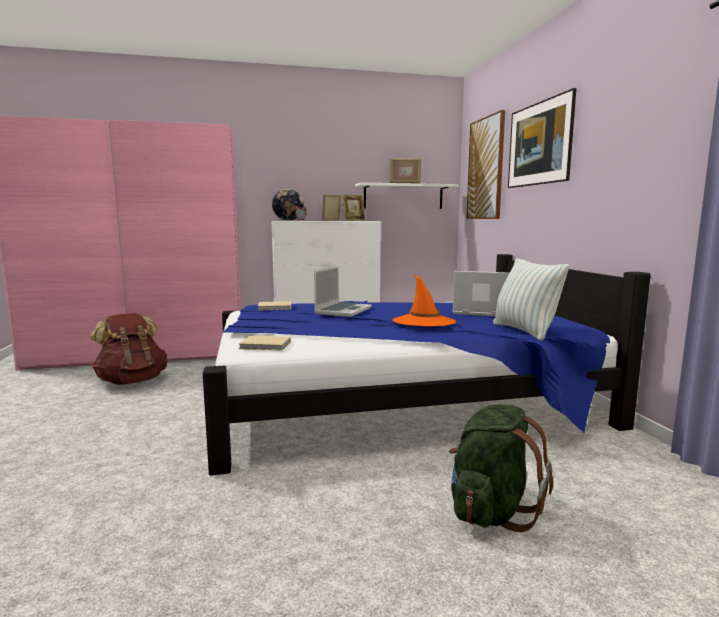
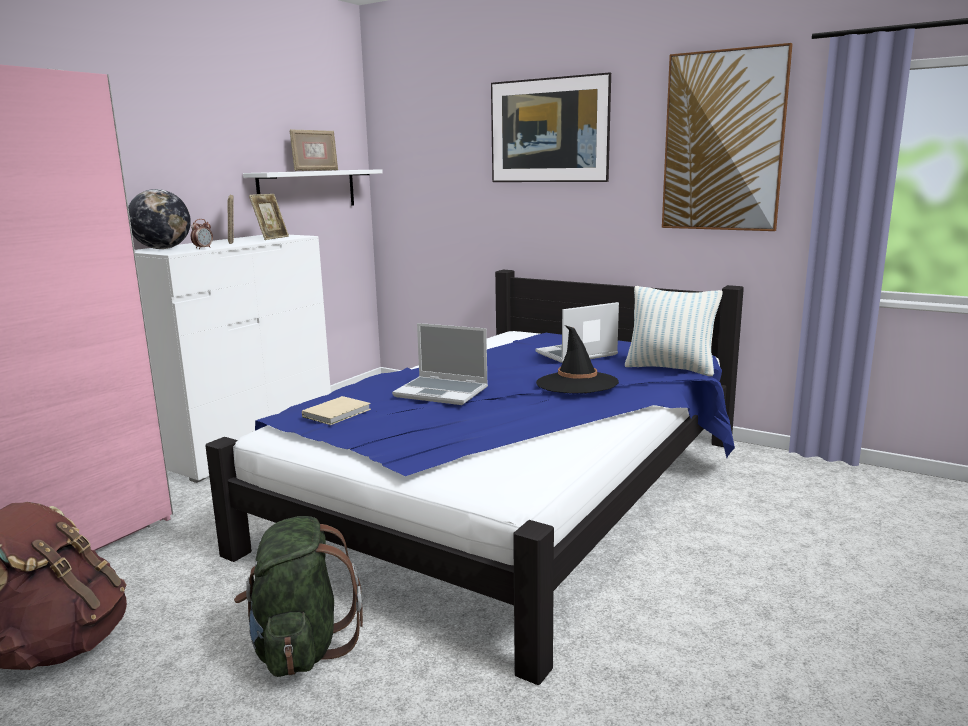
camera: 45 degrees left, 5 degrees up
beige book [238,336,291,351] -> none
laptop [314,266,372,317] -> laptop turned 135 degrees clockwise [392,323,488,405]
orange hat [393,275,456,327] -> black hat [536,325,619,393]
green backpack [449,404,553,532] -> green backpack moved to [234,516,363,677]
picture [466,110,505,219] -> picture moved to [662,43,793,231]

